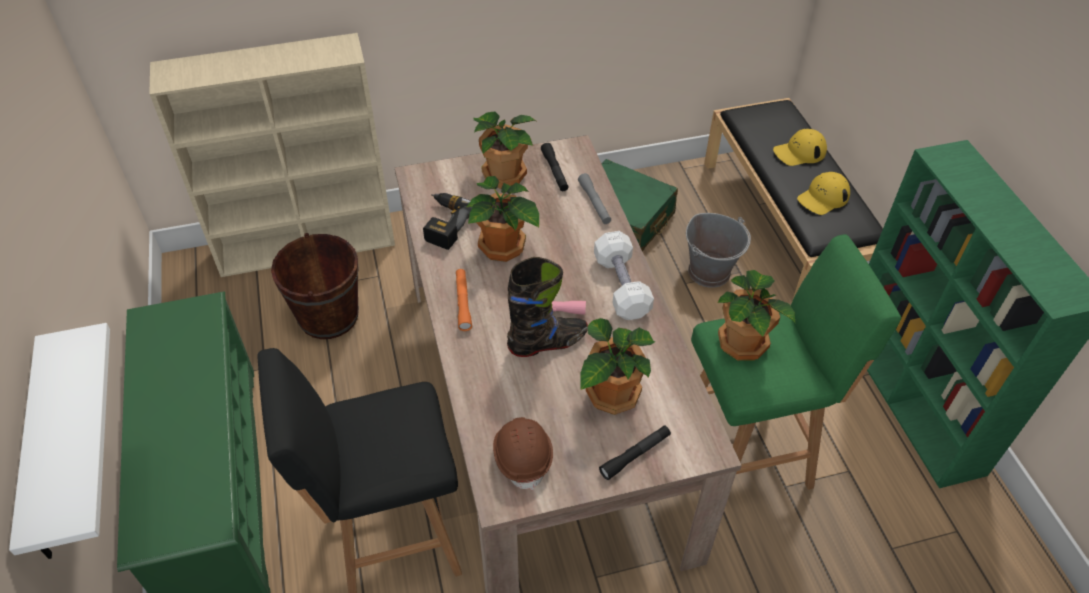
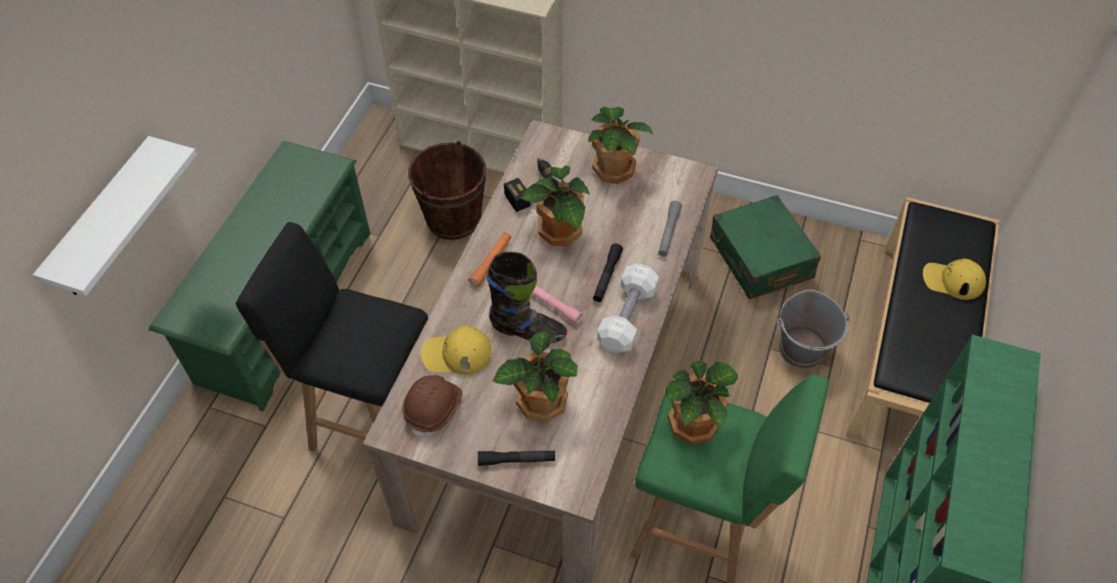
camera: 35 degrees right, 5 degrees up
black flashlight [541,143,568,191] -> black flashlight moved to [593,244,623,302]
yellow cap [797,172,850,215] -> yellow cap moved to [421,326,493,375]

